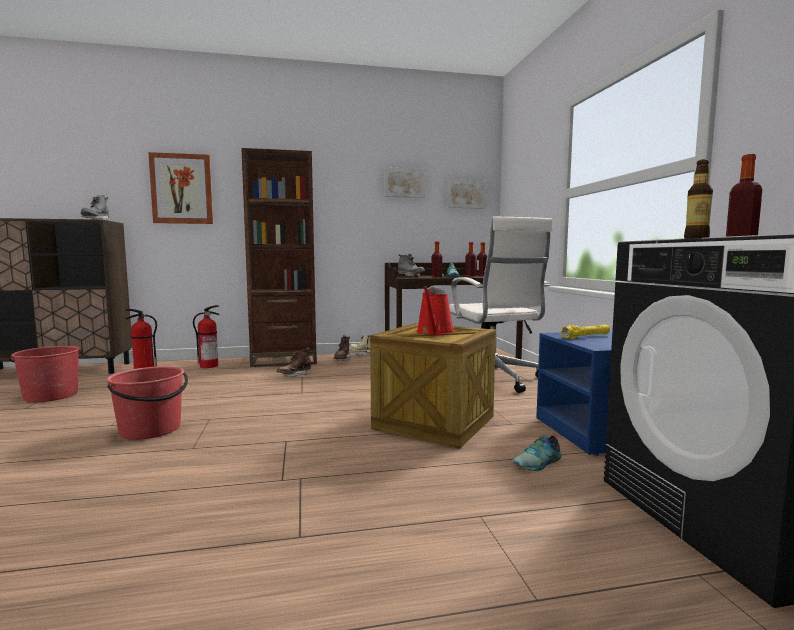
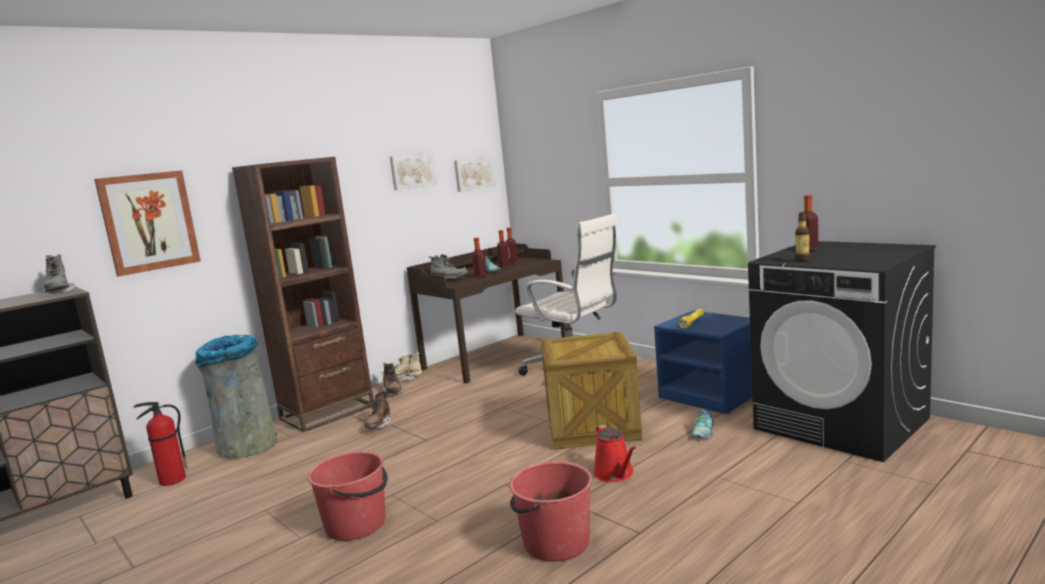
camera: 30 degrees left, 5 degrees up
red bucket [9,346,82,402] -> red bucket moved to [510,461,592,562]
fire extinguisher [193,305,219,368] -> grey trash can [195,335,277,458]
red watering can [416,286,455,335] -> red watering can moved to [593,425,636,482]

